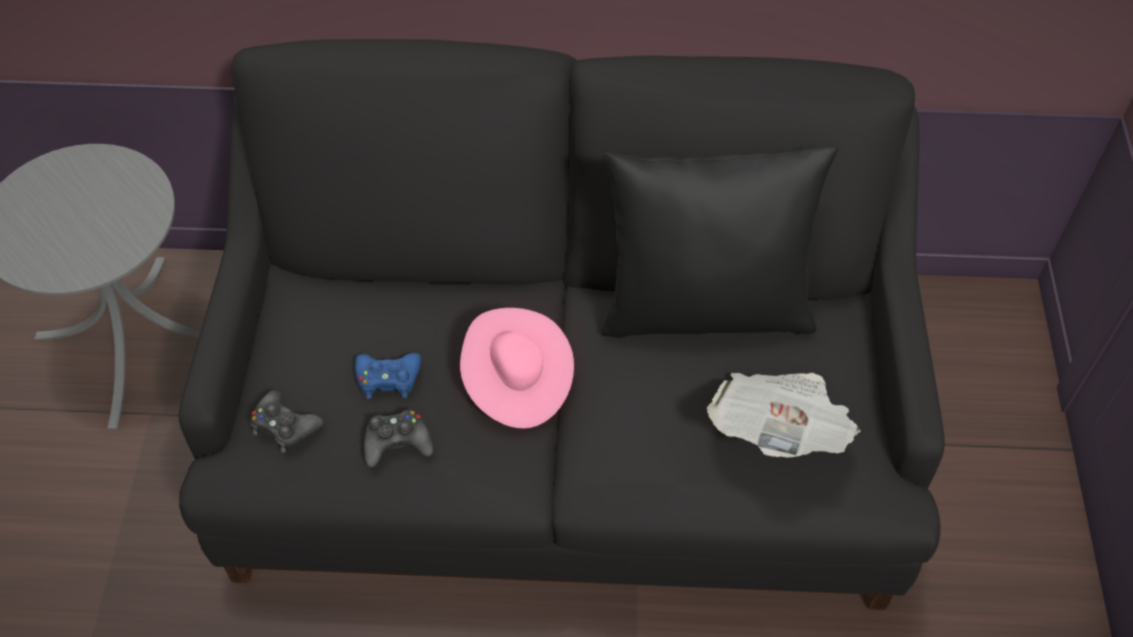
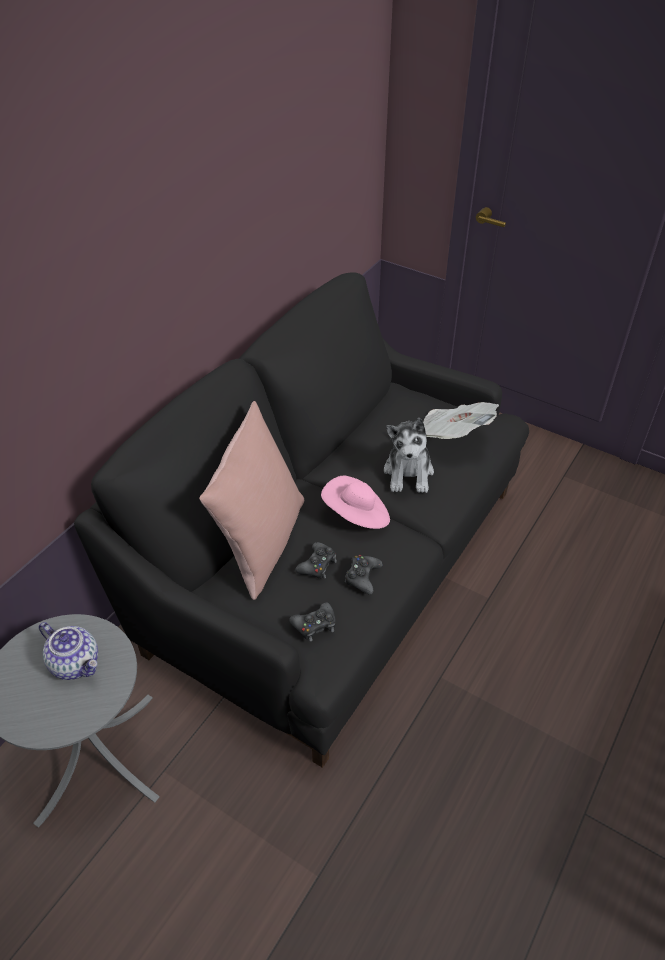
camera: 60 degrees left, 10 degrees down
blue game controller [355,353,421,399] -> black game controller [295,542,337,579]
black pillow [602,145,838,338] -> none
none -> teapot [39,622,98,680]
none -> pink pillow [199,401,304,600]
none -> plush toy [384,418,434,493]

